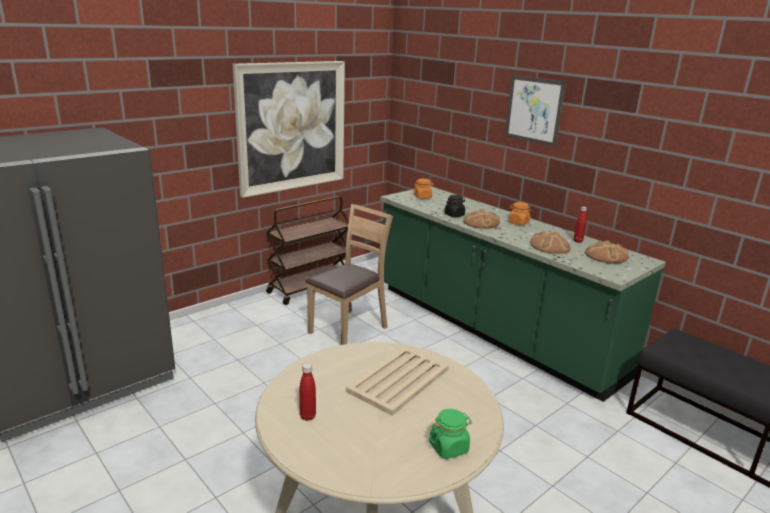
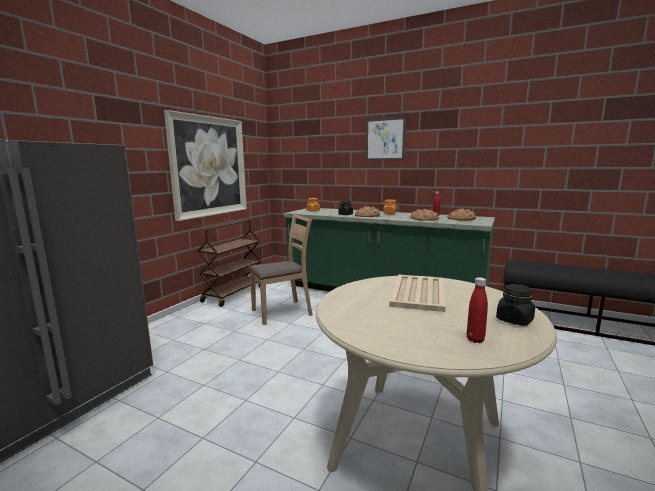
camera: 20 degrees left, 10 degrees down
red bottle [299,363,316,421] -> red bottle moved to [467,277,488,343]
brown chair [305,204,393,345] -> brown chair turned 45 degrees clockwise [248,214,313,325]
green jar [429,409,472,459] -> black jar [496,284,535,326]

